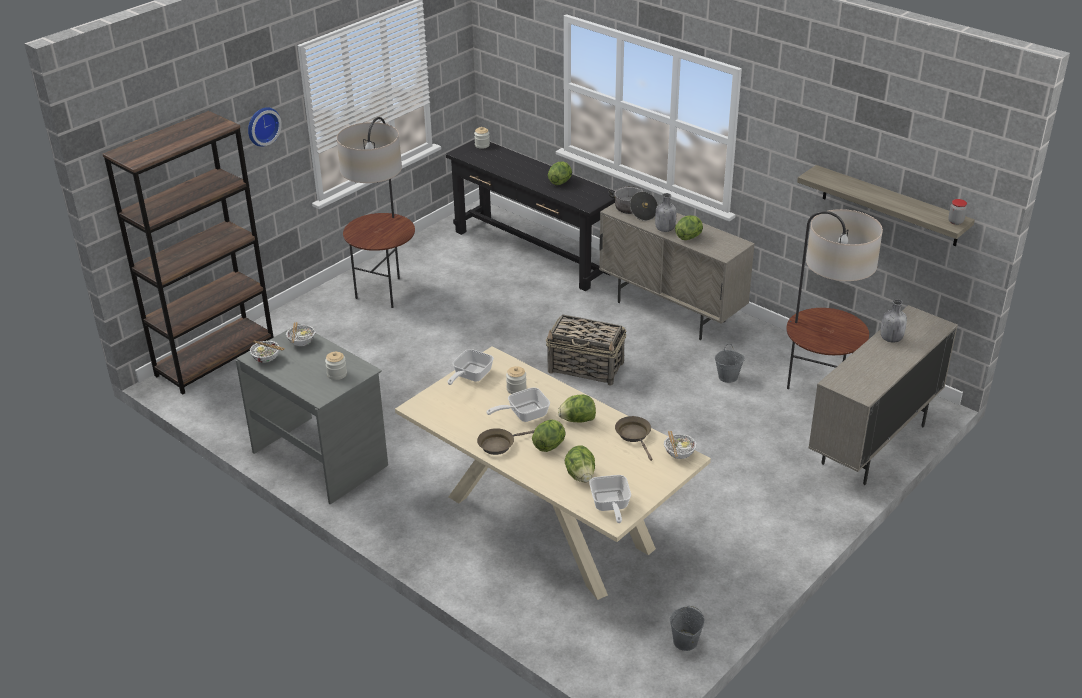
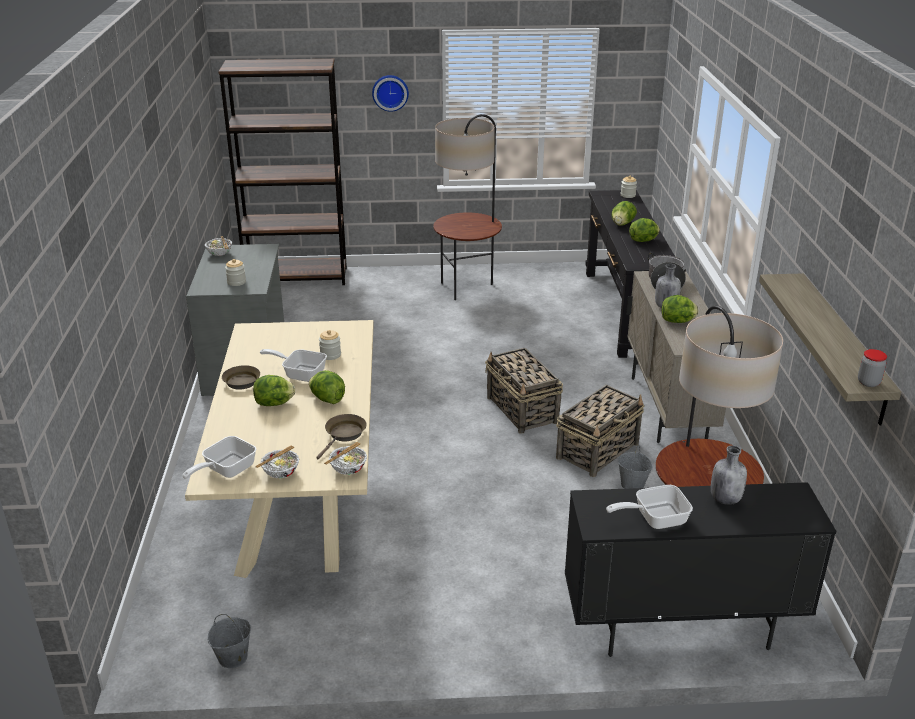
camera: 45 degrees right, 5 degrees down
bowl [286,322,316,346] -> bowl moved to [255,445,299,478]
frying pan [448,349,494,385] -> frying pan moved to [606,485,693,529]
lettuce [565,445,595,483] -> lettuce moved to [611,201,637,226]
beige cabinet [808,305,958,485] -> black cabinet [565,482,836,657]
none -> basket [556,385,644,477]

